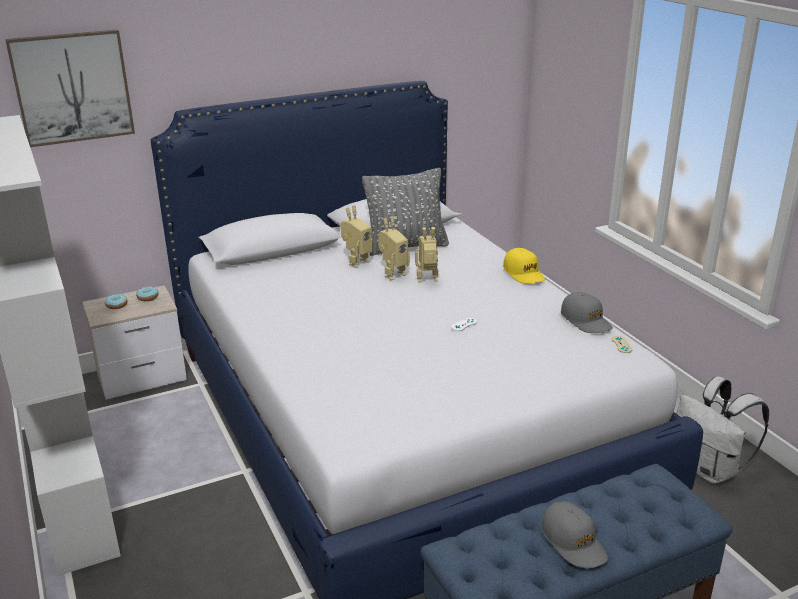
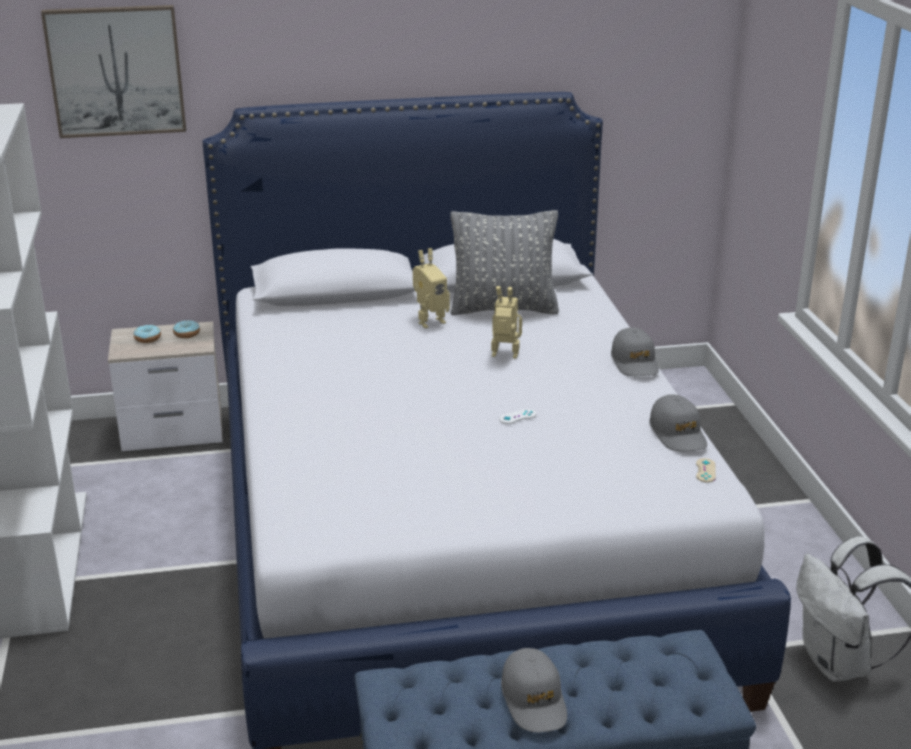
camera: 15 degrees right, 0 degrees up
toy robot [378,216,410,281] -> none
yellow cap [503,248,545,284] -> grey cap [611,327,659,376]

